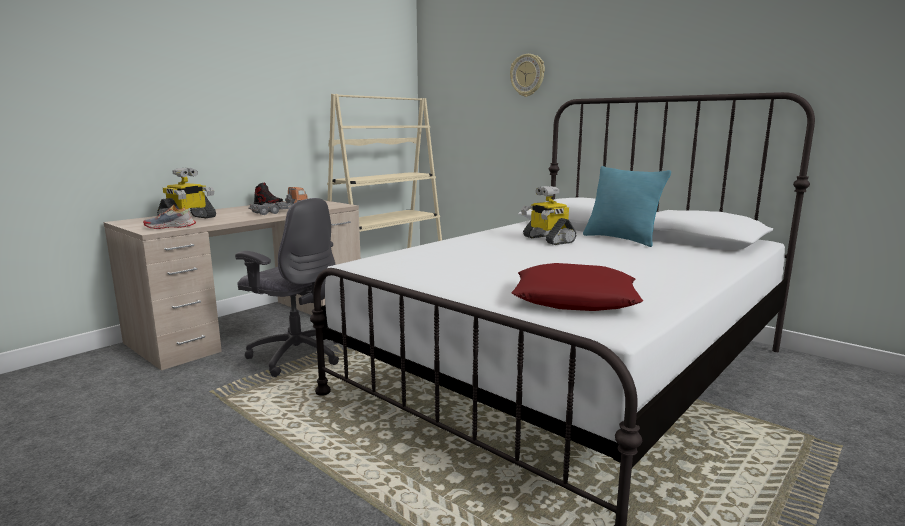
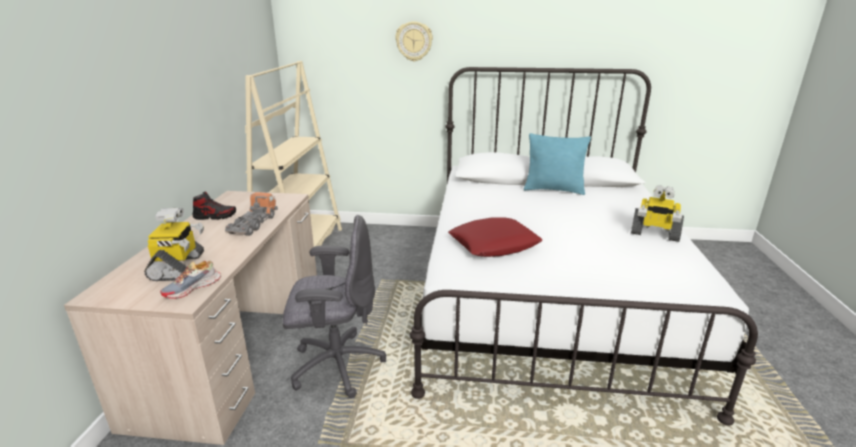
camera: 35 degrees left, 10 degrees up
red pillow [512,263,643,311] -> red pillow moved to [448,217,542,257]
toy robot [521,186,576,245] -> toy robot moved to [631,185,684,242]

